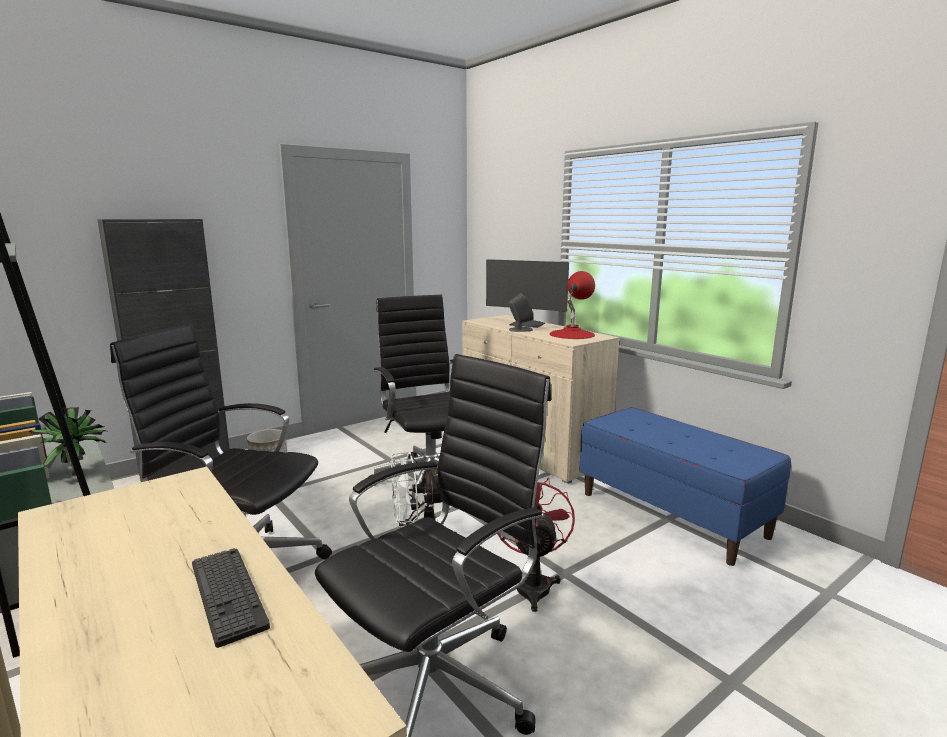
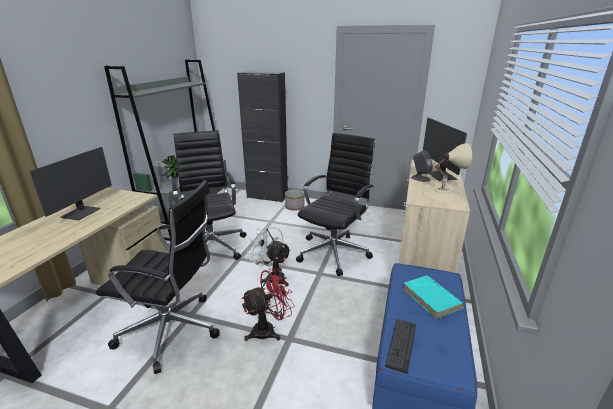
camera: 55 degrees right, 10 degrees up
keyboard [192,548,270,648] -> keyboard moved to [385,319,416,374]
red table lamp [550,271,595,339] -> beige table lamp [422,143,472,203]
none -> monitor [30,147,112,220]
none -> turquoise book [403,275,464,319]

